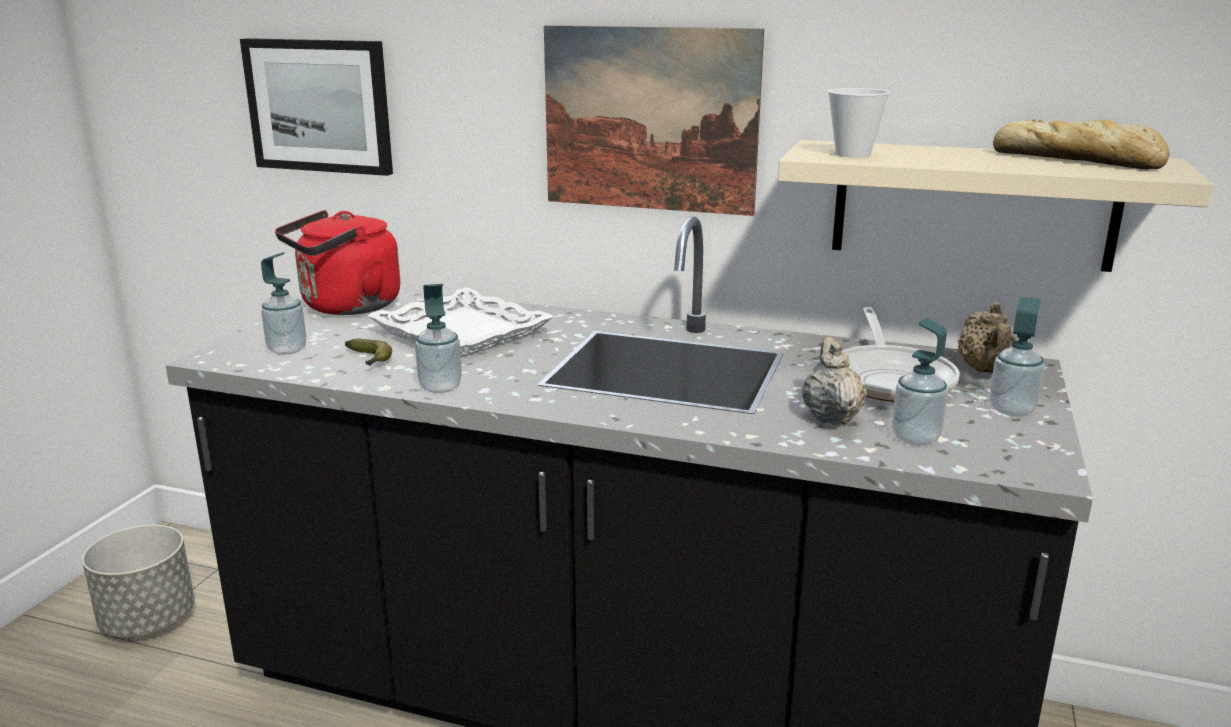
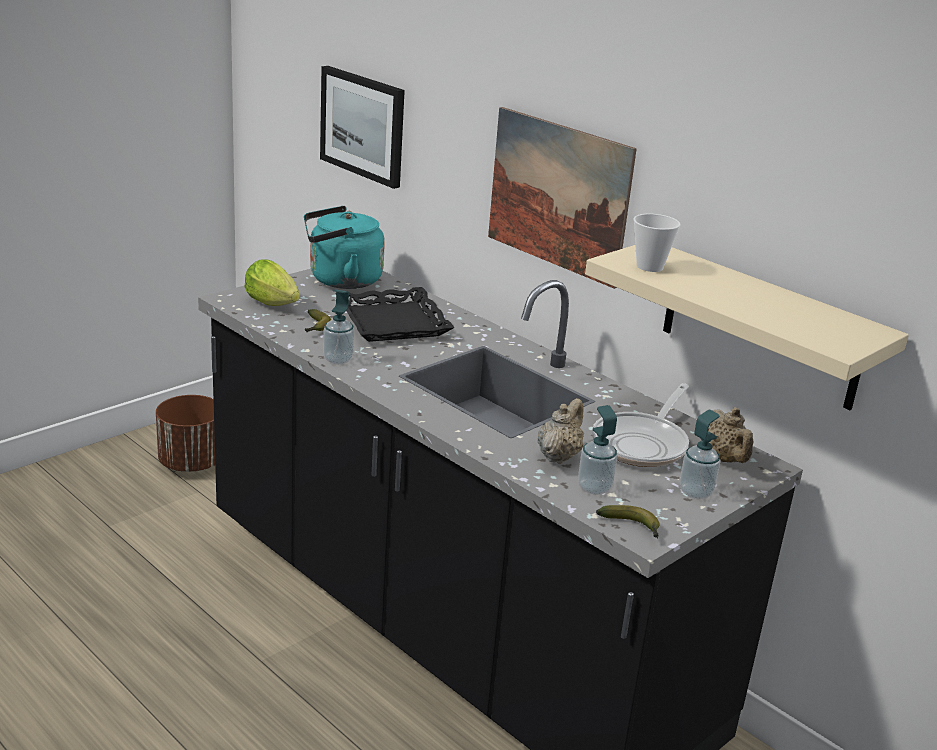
camera: 25 degrees right, 5 degrees up
grey planter [82,525,194,637] -> brown planter [156,395,215,472]
soap dispenser [261,252,306,355] -> lettuce [244,259,300,306]
red kettle [275,210,400,315] -> turquoise kettle [304,206,385,289]
white tray [367,287,554,357] -> black tray [335,287,455,342]
beige teapot [958,302,1016,373] -> beige teapot turned 45 degrees counterclockwise [708,407,754,463]
bread [993,119,1170,169] -> none
none -> banana [596,505,660,538]

